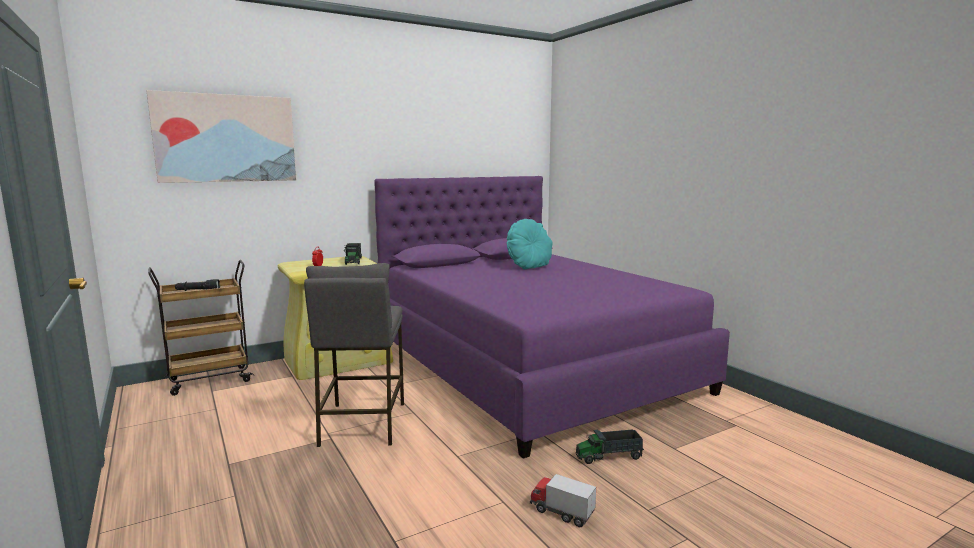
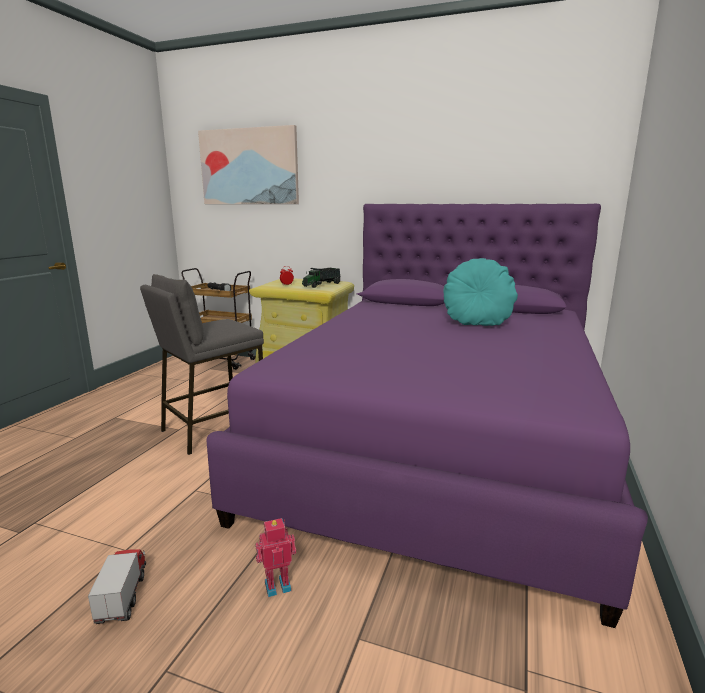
camera: 50 degrees right, 5 degrees up
toy truck [576,429,644,464] -> toy robot [255,518,296,597]

